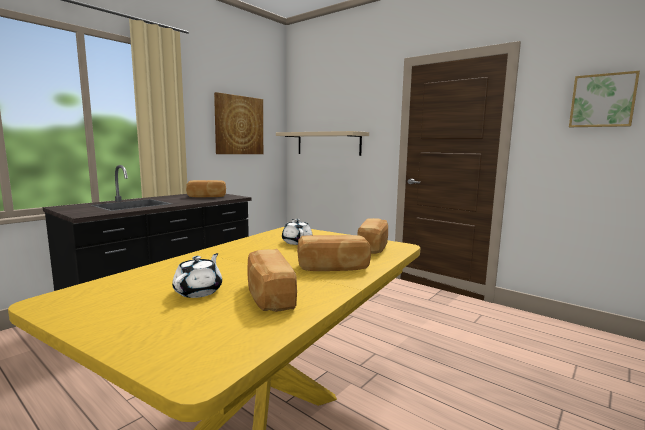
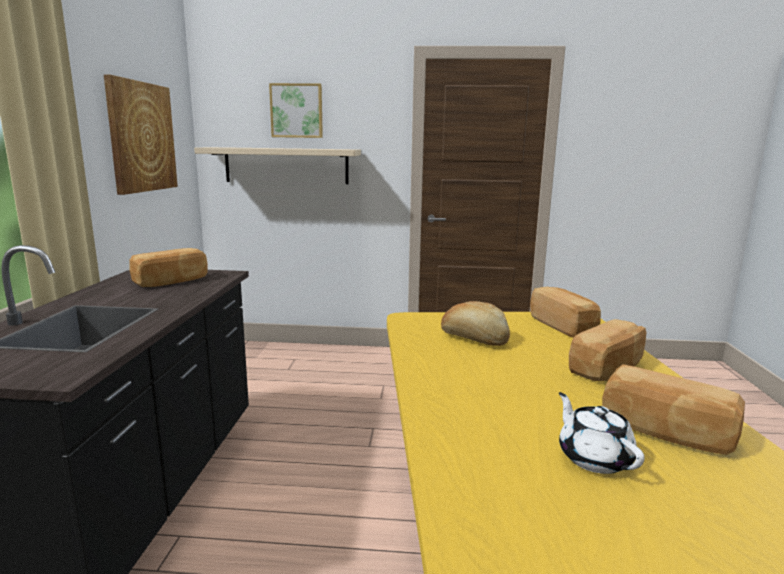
camera: 35 degrees left, 5 degrees up
white teapot [282,219,313,245] -> bread [441,301,510,346]
picture [569,71,640,127] -> picture moved to [269,83,323,138]

